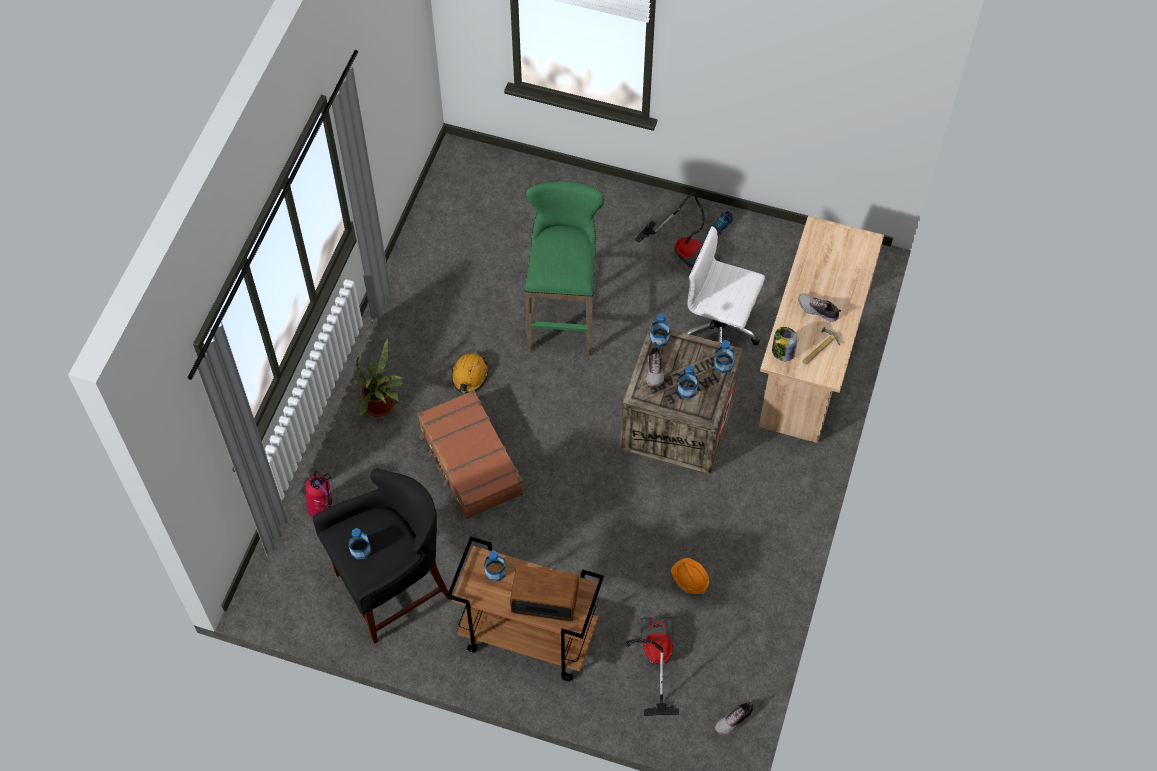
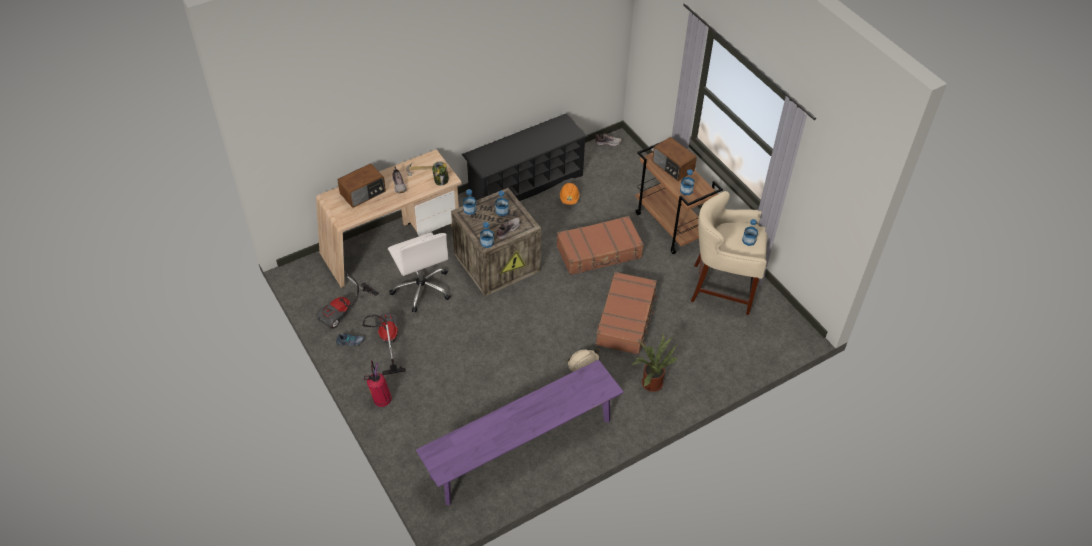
camera: 140 degrees left, 10 degrees down
fire extinguisher [305,471,332,517] -> fire extinguisher moved to [364,360,392,407]
black stool [313,468,451,644] -> beige stool [691,191,767,315]
orange hard hat [451,353,488,393] -> beige hard hat [567,348,600,372]
green stool [525,181,604,356] -> none
vacuum cleaner [625,616,679,716] -> vacuum cleaner moved to [316,274,379,329]
none -> radio [337,163,386,208]
none -> purple bench [416,360,624,505]
none -> black shoe rack [462,113,588,201]
none -> brown suitcase [556,216,644,275]

